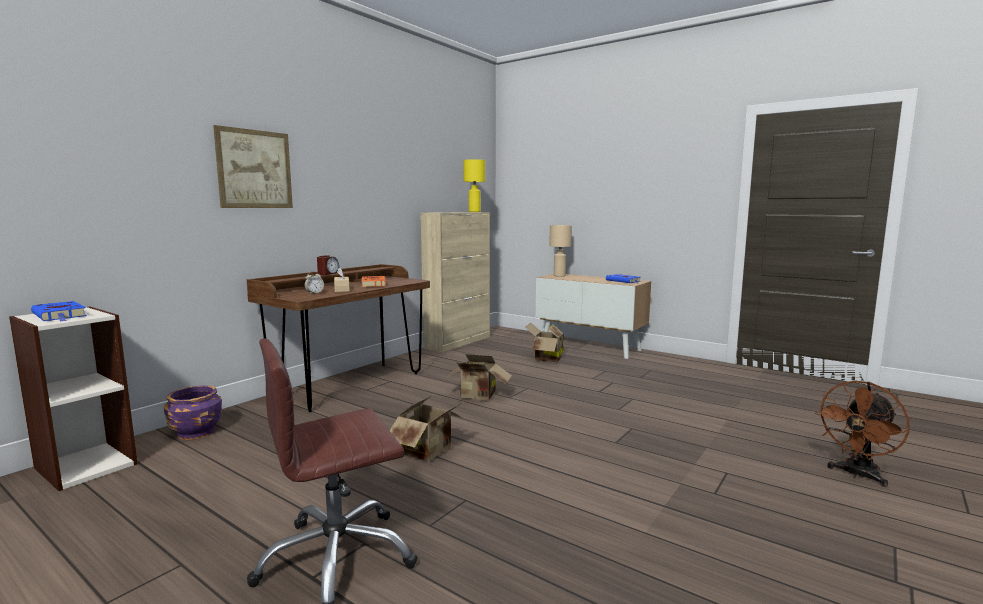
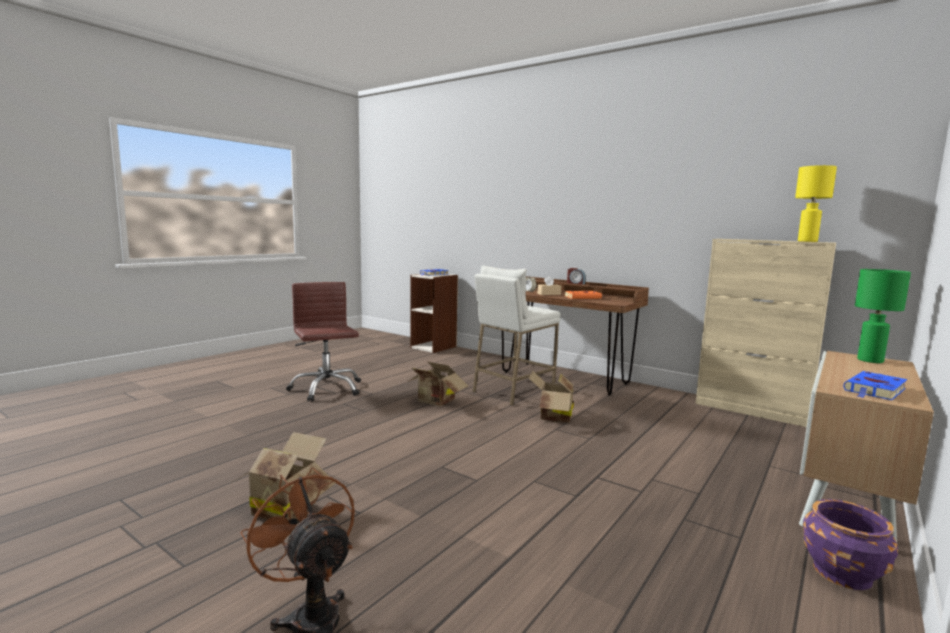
camera: 90 degrees right, 0 degrees up
purple planter [164,386,222,440] -> purple planter moved to [803,499,898,590]
picture [213,125,293,208] -> none
cardboard box [525,323,566,362] -> cardboard box moved to [231,432,335,520]
beige table lamp [549,225,572,277] -> green table lamp [855,269,911,363]
none -> white stool [473,265,560,406]

